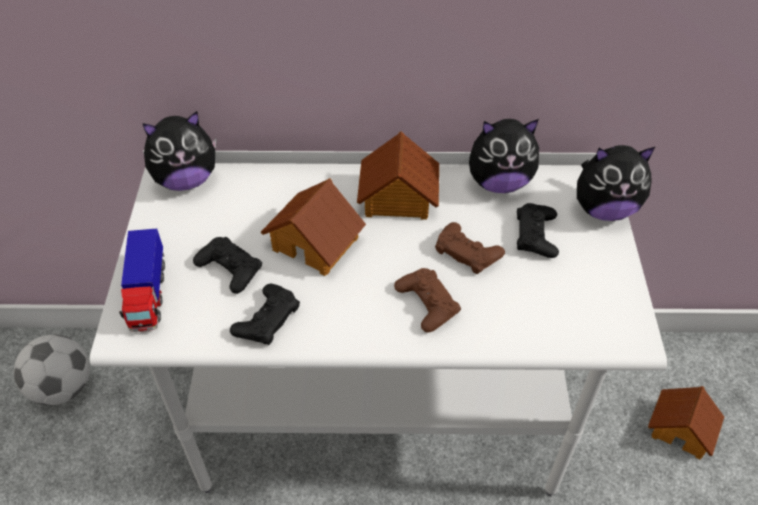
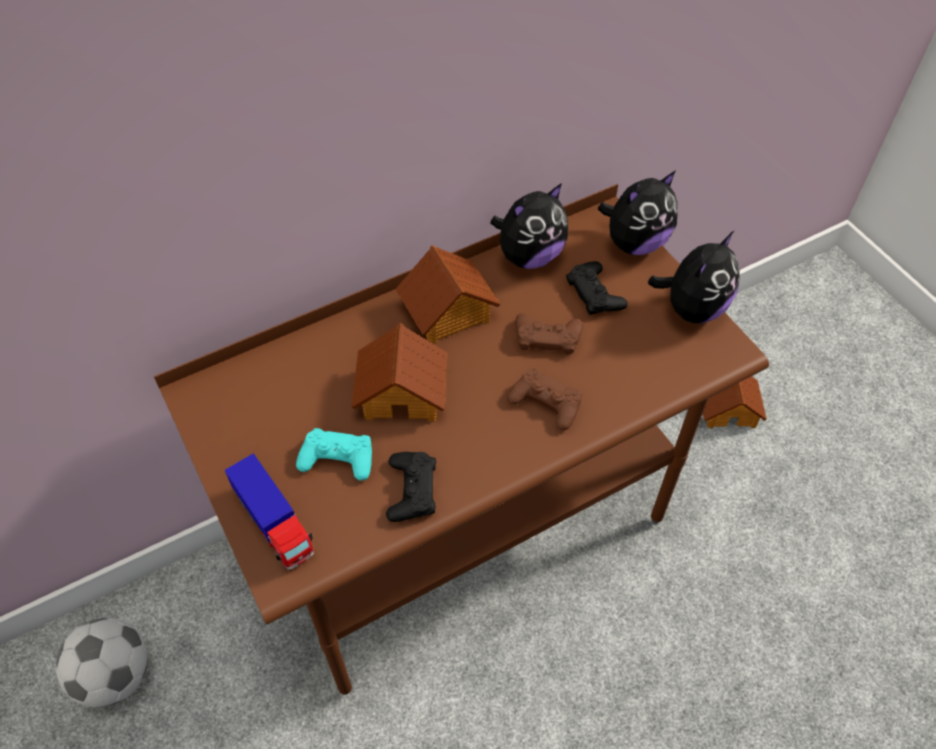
camera: 30 degrees left, 5 degrees up
white desk [90,150,667,496] -> brown desk [154,184,769,695]
plush toy [142,111,217,191] -> plush toy moved to [648,230,740,323]
black game controller [193,237,262,294] -> turquoise game controller [296,428,372,481]

